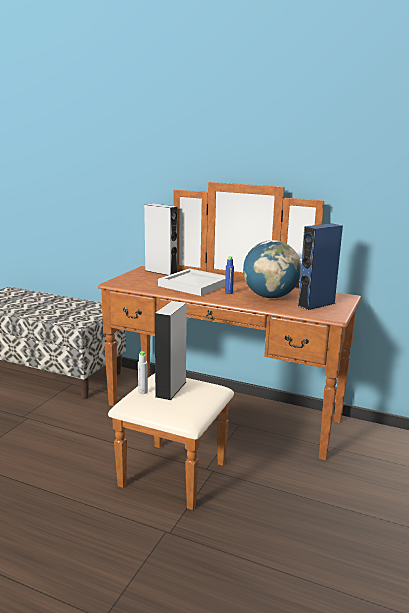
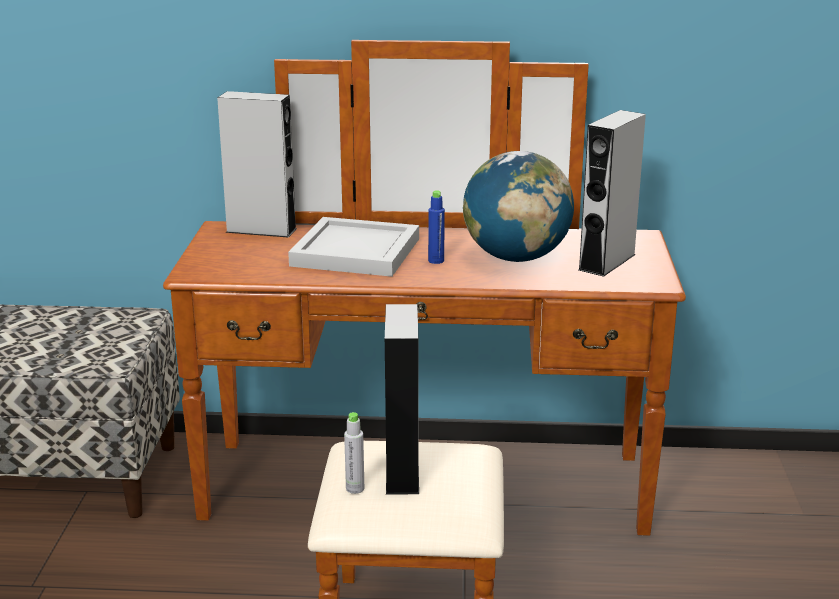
camera: 20 degrees left, 5 degrees up
blue speaker [298,223,343,310] -> grey speaker [579,110,646,277]

